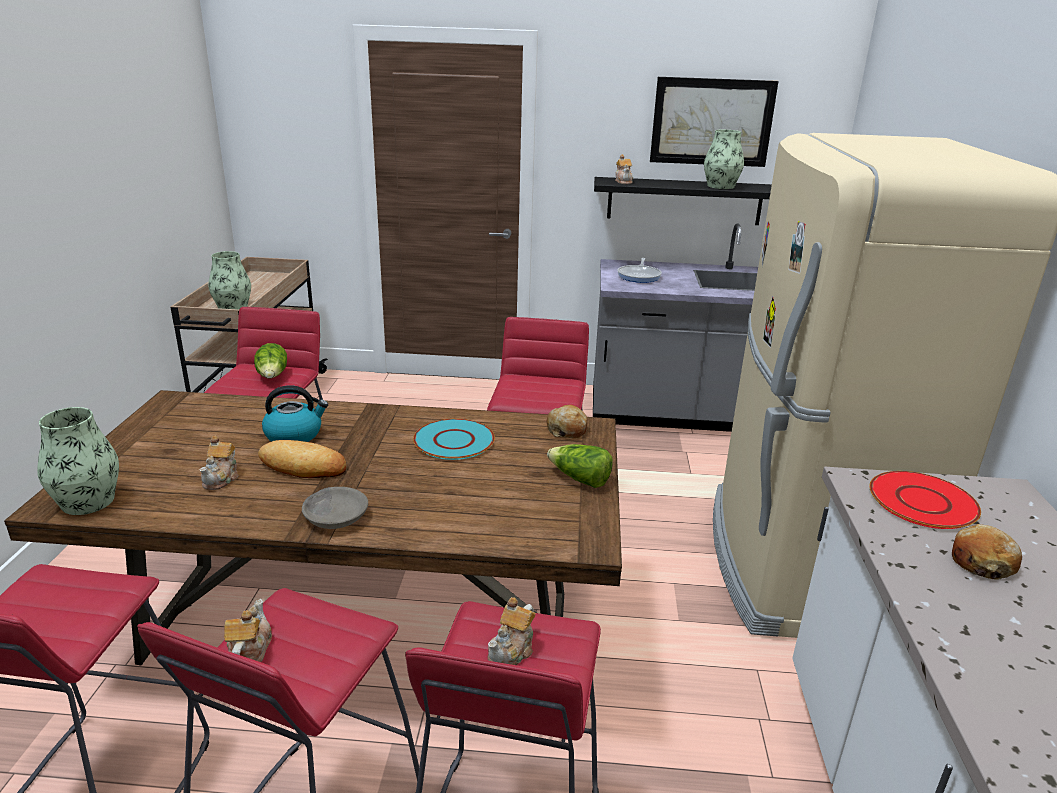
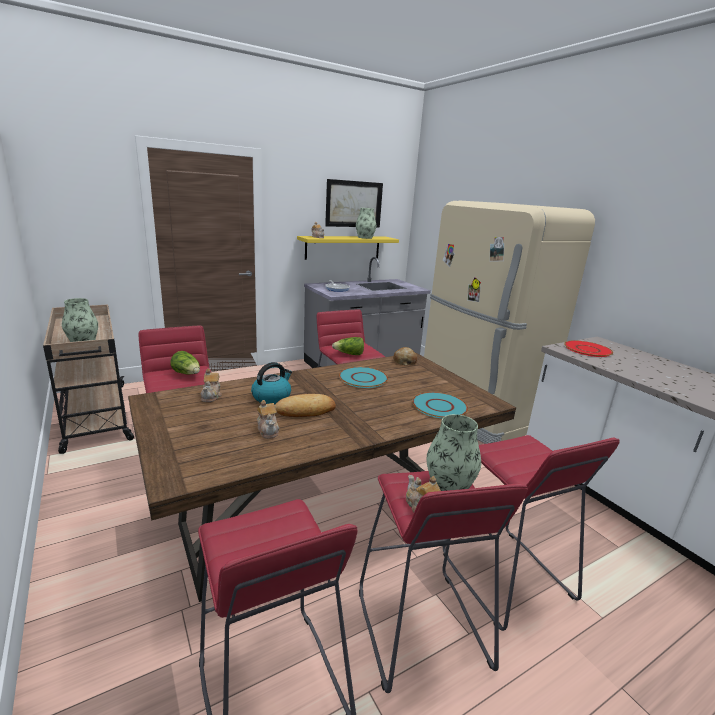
camera: 35 degrees left, 5 degrees down
vase [37,407,119,515] -> vase moved to [427,414,481,491]
grey bowl [302,487,368,529] -> none
teapot [488,597,535,665] -> teapot moved to [200,369,222,402]
lettuce [547,444,613,488] -> lettuce moved to [332,337,364,355]
black shelf [594,177,772,225] -> yellow shelf [297,236,399,260]
bread [952,524,1022,579] -> none
none -> turquoise plate [412,392,468,419]

